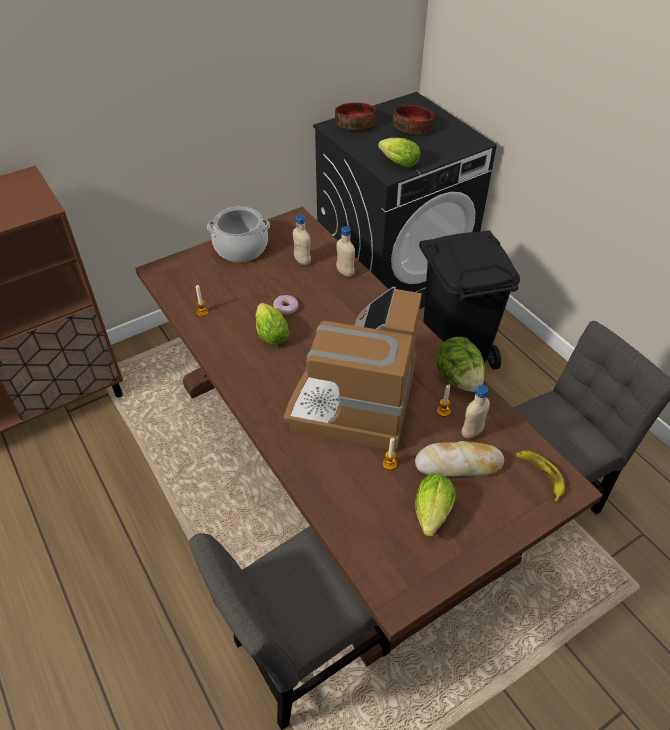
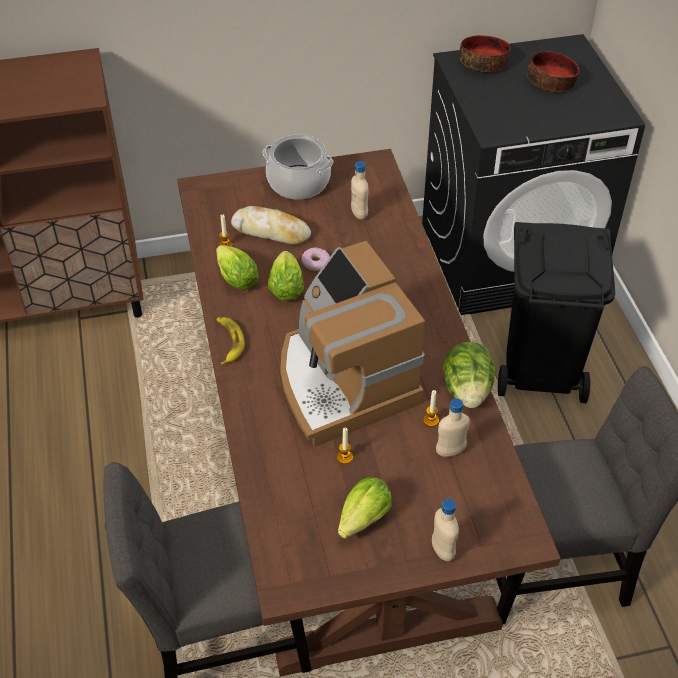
camera: 20 degrees right, 0 degrees up
coffee machine [283,287,422,452] -> coffee machine turned 60 degrees counterclockwise [280,241,425,447]
beige bottle [336,226,355,277] -> beige bottle moved to [432,499,459,561]
lettuce [378,138,420,167] -> lettuce moved to [216,245,259,290]
bread [415,441,504,477] -> bread moved to [231,206,311,245]
banana [516,451,565,502] -> banana moved to [217,317,245,365]

